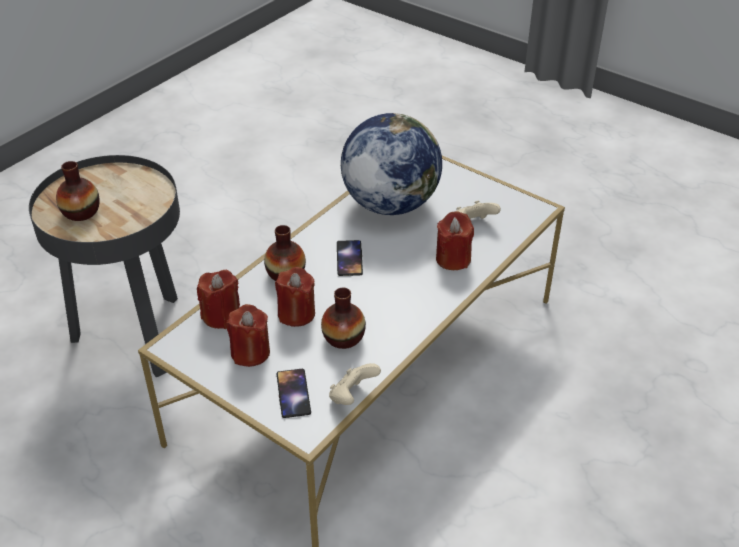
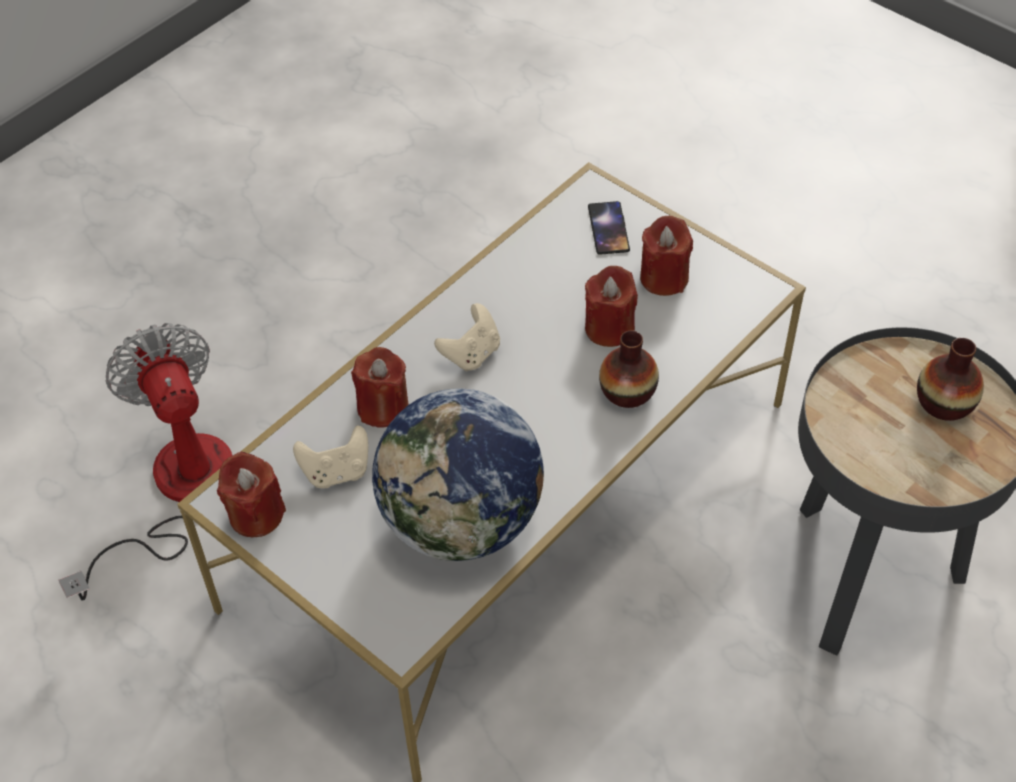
camera: 175 degrees left, 10 degrees up
red candle [197,270,240,329] -> red candle moved to [217,452,286,537]
vase [321,288,366,349] -> none
beige game controller [329,363,381,405] -> beige game controller moved to [434,303,500,371]
phone [337,240,363,276] -> none
none -> fan [58,323,233,601]

